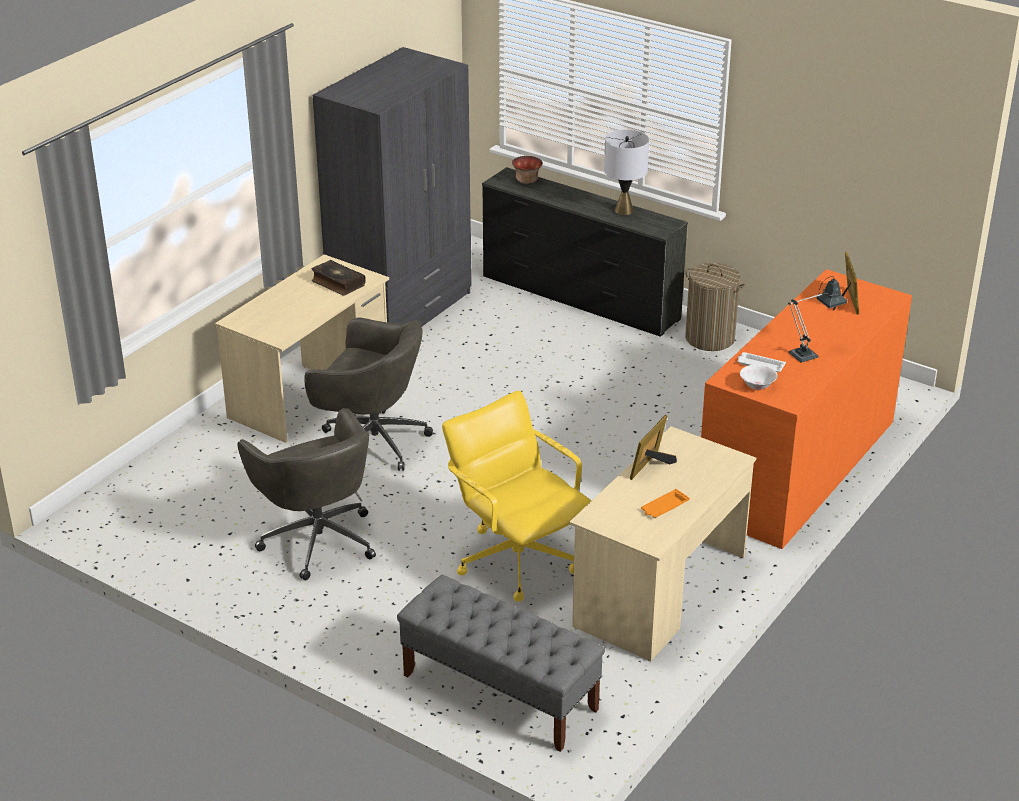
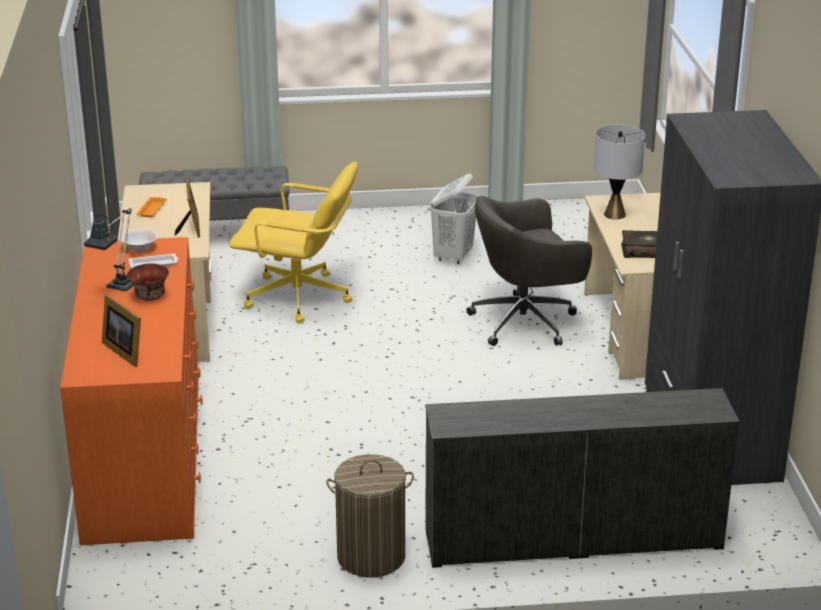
camera: 140 degrees right, 5 degrees down
grey office chair [237,408,376,580] -> white laundry basket [430,173,478,264]
bowl [512,156,543,184] -> bowl moved to [127,263,169,301]
grey table lamp [604,130,649,215] -> grey table lamp moved to [594,124,645,219]

